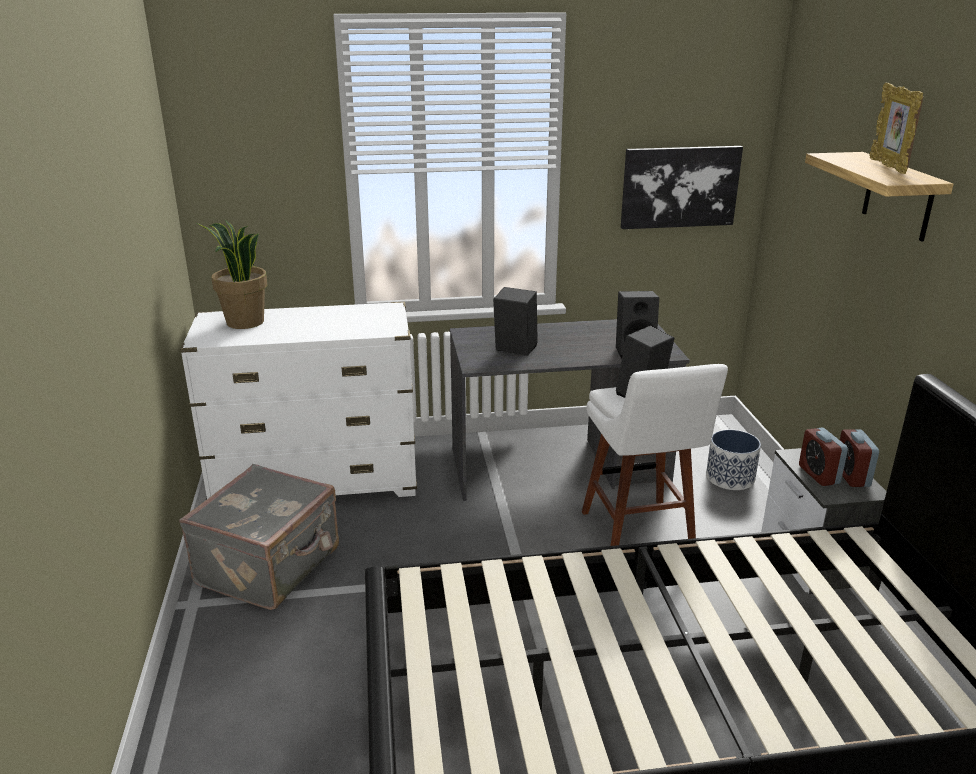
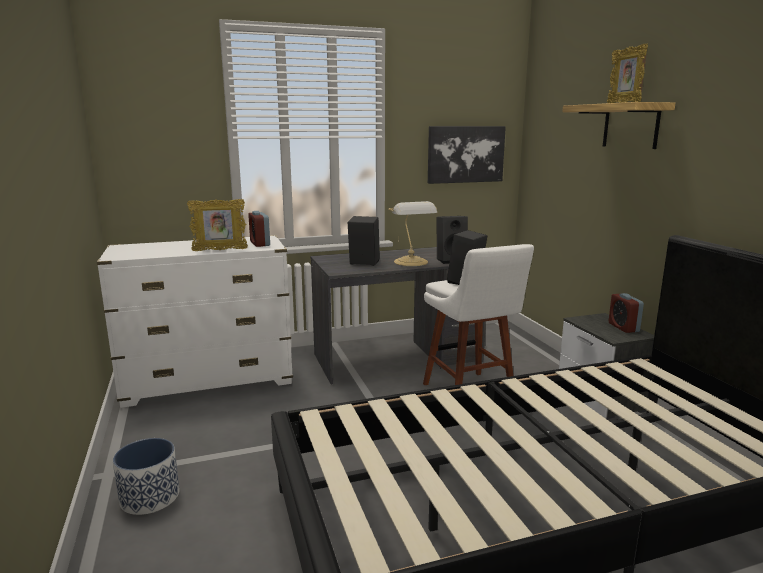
camera: 10 degrees left, 10 degrees down
grey suitcase [179,464,339,610] -> none
potted plant [197,220,267,329] -> none
planter [706,430,761,490] -> planter moved to [113,438,180,515]
alarm clock [799,428,848,486] -> alarm clock moved to [248,211,270,247]
none -> picture frame [187,199,248,251]
none -> table lamp [388,201,437,266]

